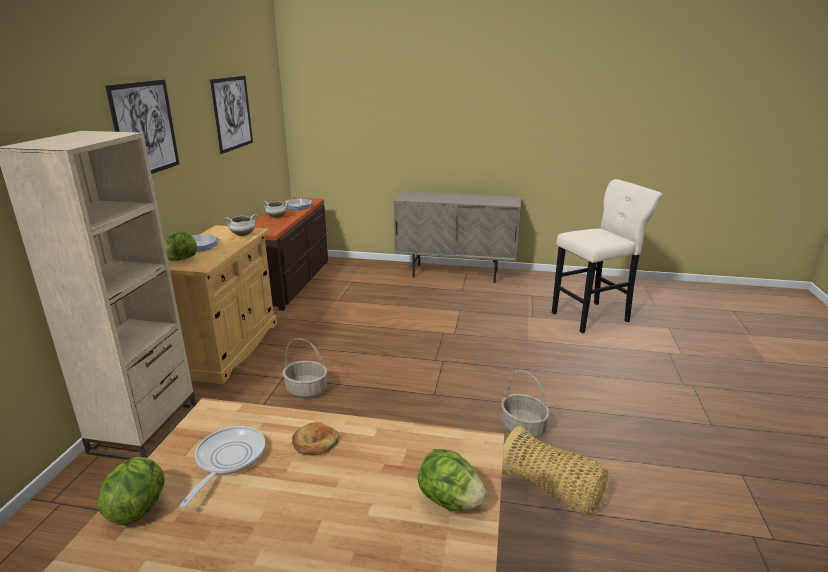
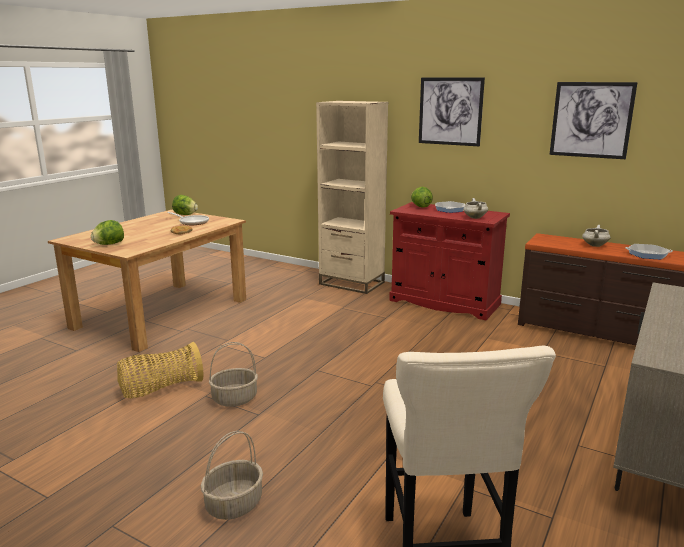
camera: 110 degrees right, 5 degrees down
beige cabinet [168,225,277,384] -> red cabinet [389,202,510,320]
basket [283,338,327,398] -> basket moved to [201,431,263,520]

